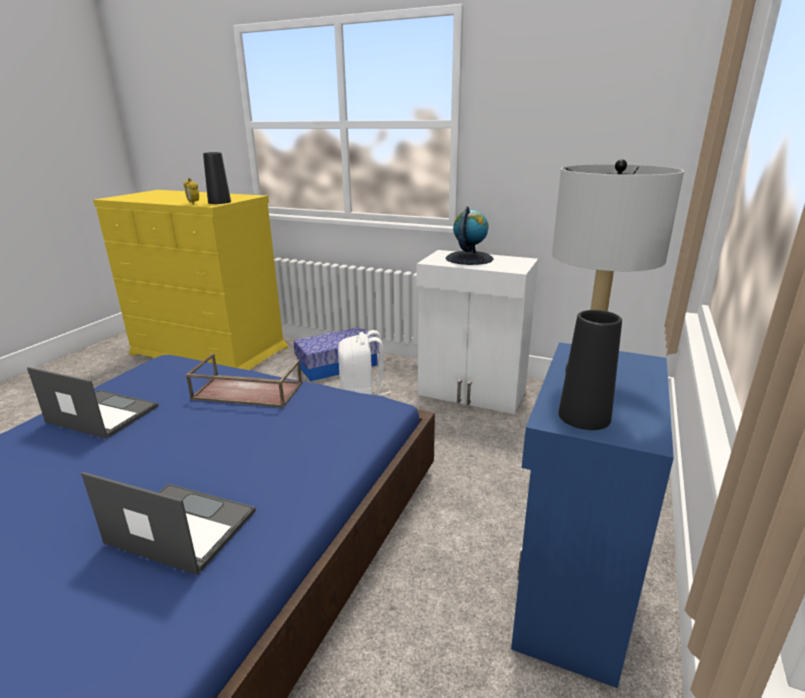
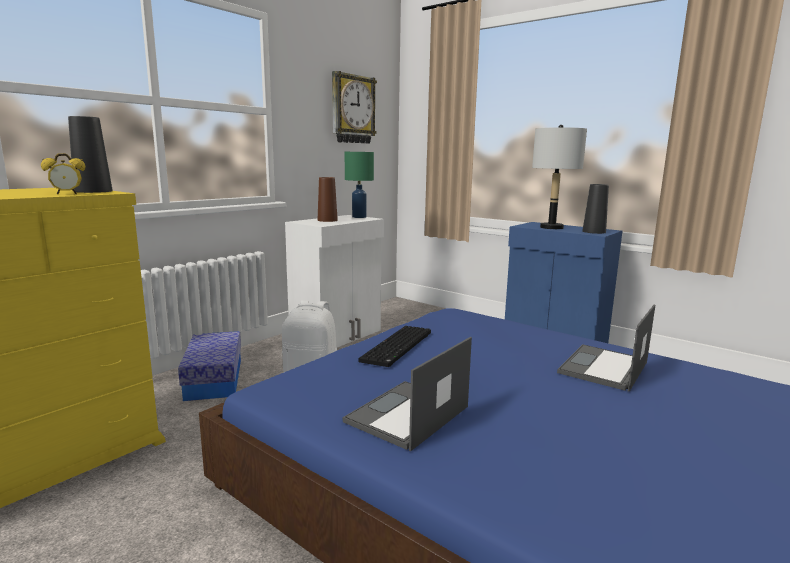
camera: 75 degrees left, 10 degrees down
brown tray [186,354,303,408] -> keyboard [358,326,431,367]
globe [446,206,494,265] -> brown vase [318,177,338,222]
none -> wall clock [332,71,377,144]
none -> green table lamp [345,152,374,218]

